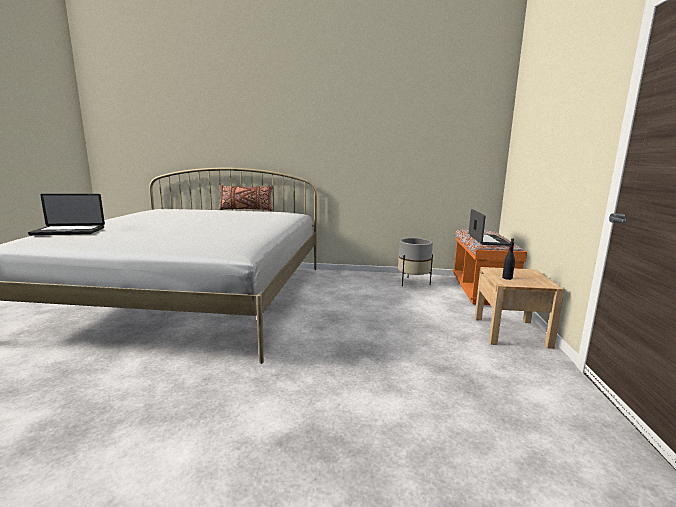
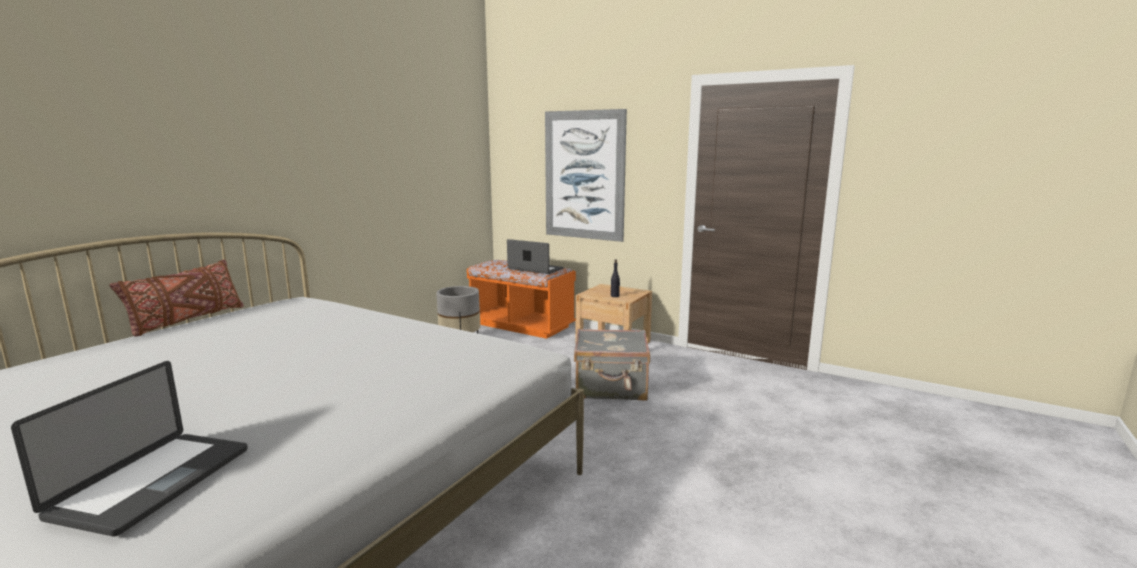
camera: 65 degrees left, 0 degrees up
none -> picture [545,109,627,242]
none -> grey suitcase [574,329,650,401]

